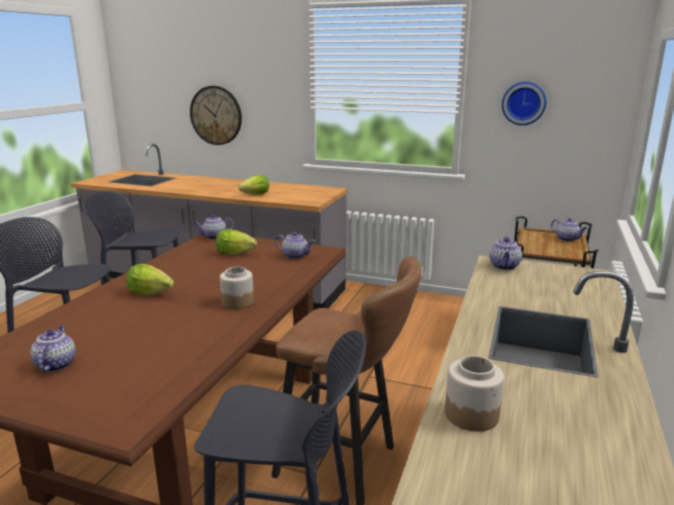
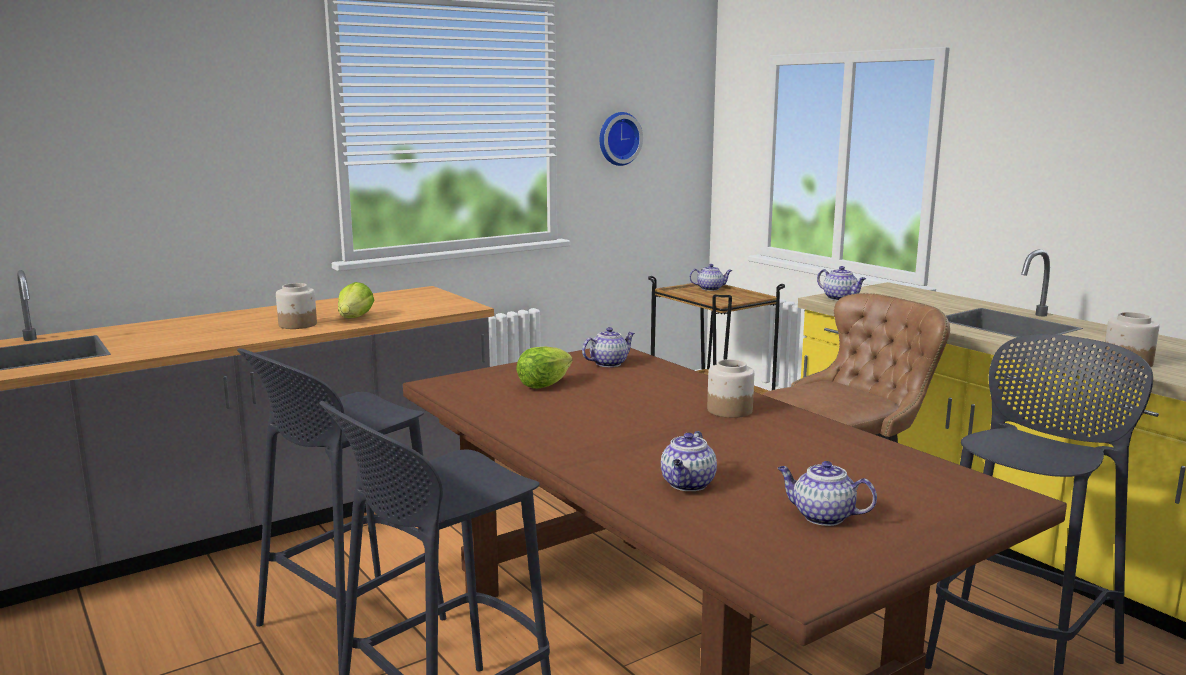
camera: 55 degrees left, 5 degrees down
lettuce [126,264,174,295] -> none
wall clock [190,86,242,145] -> none
teapot [194,215,234,239] -> teapot moved to [661,431,717,491]
none -> jar [276,283,317,329]

